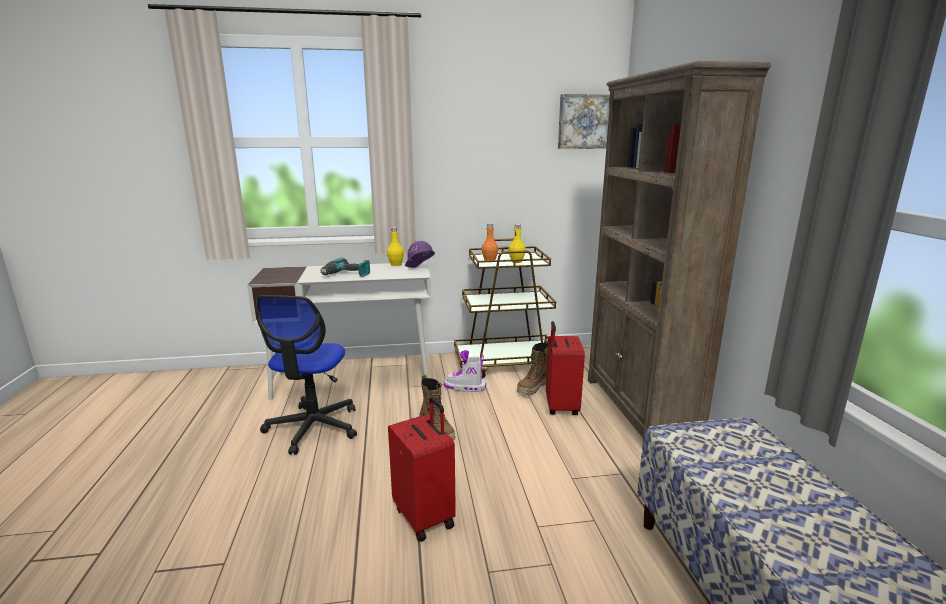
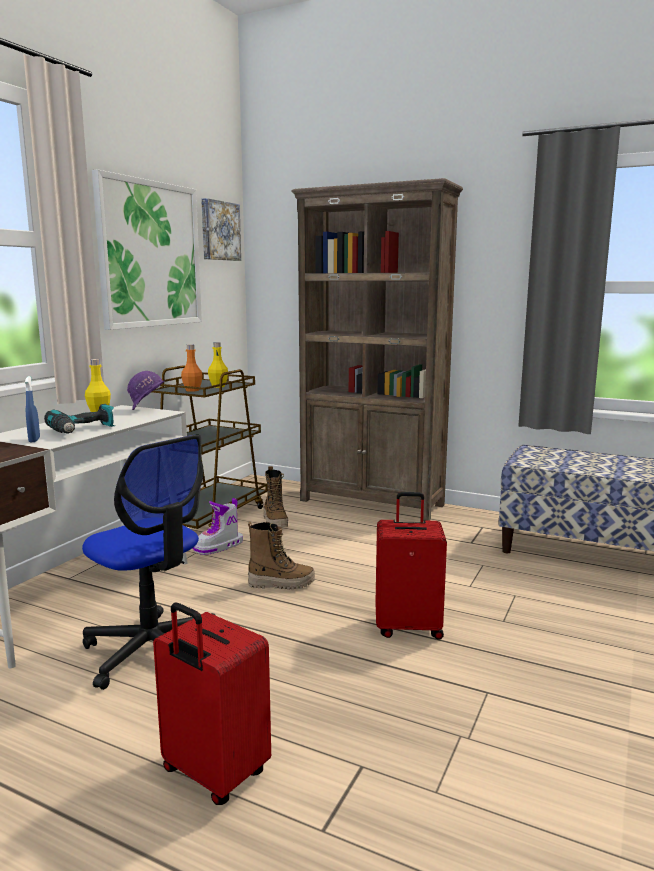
camera: 55 degrees left, 5 degrees down
red suitcase [546,321,585,415] -> red suitcase moved to [153,603,271,805]
none -> blue spray bottle [25,376,40,442]
none -> picture [92,169,202,330]

